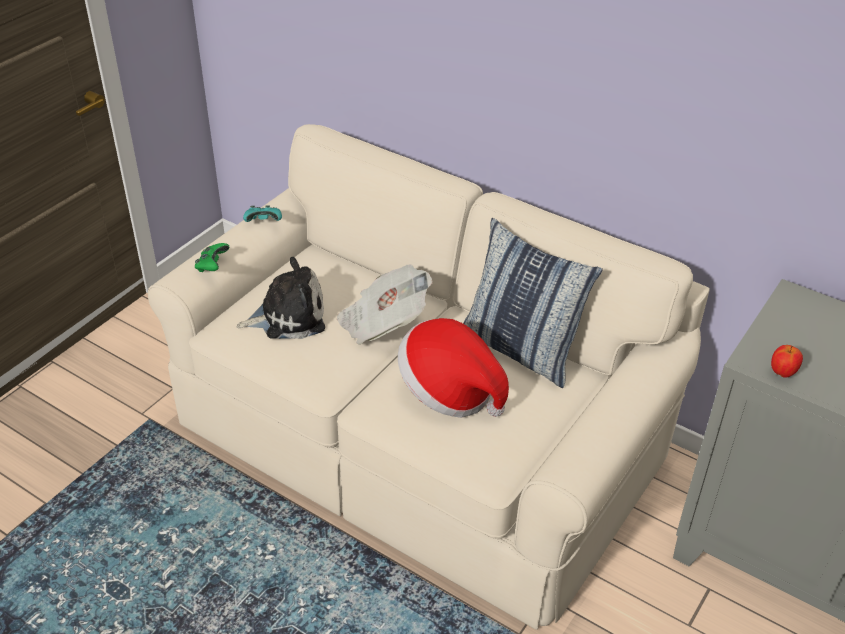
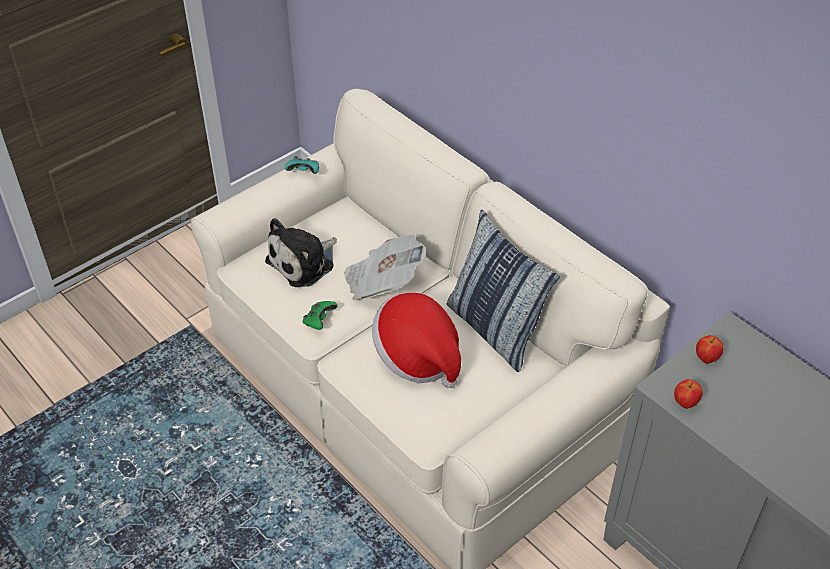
camera: 15 degrees right, 5 degrees up
green game controller [195,243,230,272] -> green game controller moved to [302,301,338,330]
plush toy [236,257,325,339] -> plush toy turned 135 degrees clockwise [265,218,337,287]
none -> apple [696,335,724,363]

